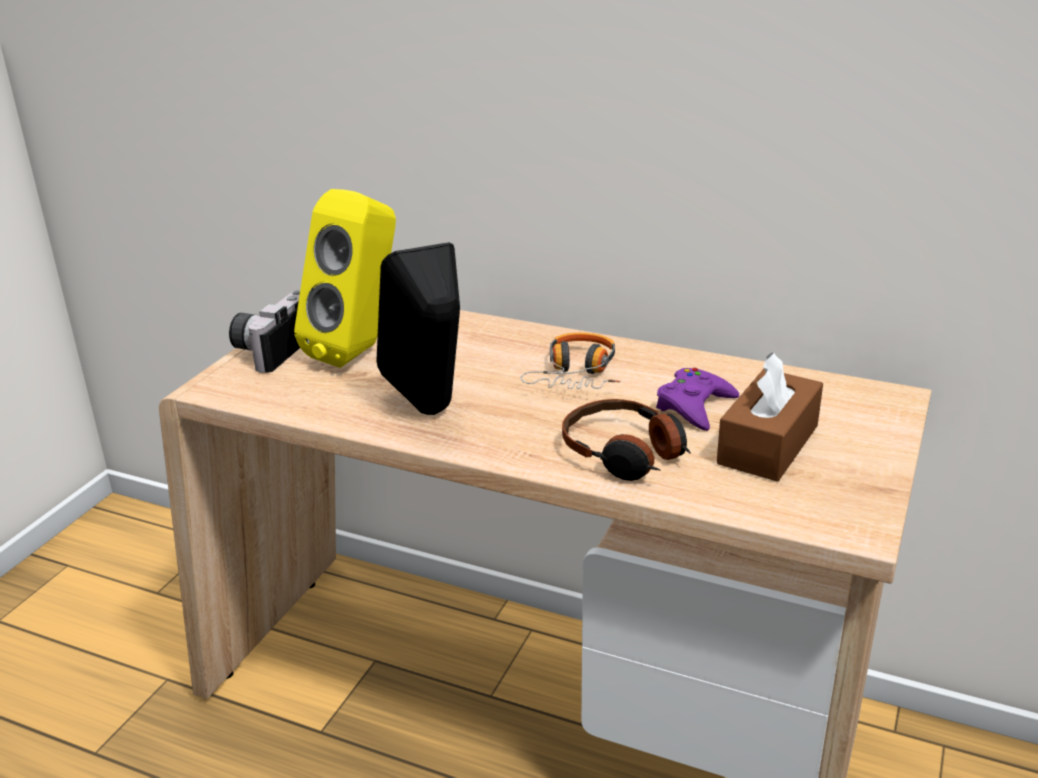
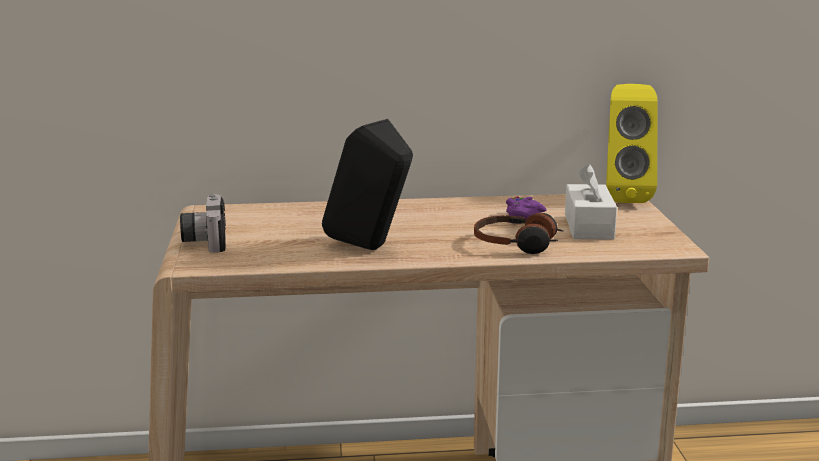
camera: 30 degrees left, 10 degrees down
yellow speaker [294,189,396,368] -> yellow speaker moved to [606,84,658,203]
headphones [521,333,621,389] -> none
brown tissue box [717,352,823,482] -> white tissue box [565,164,617,240]

